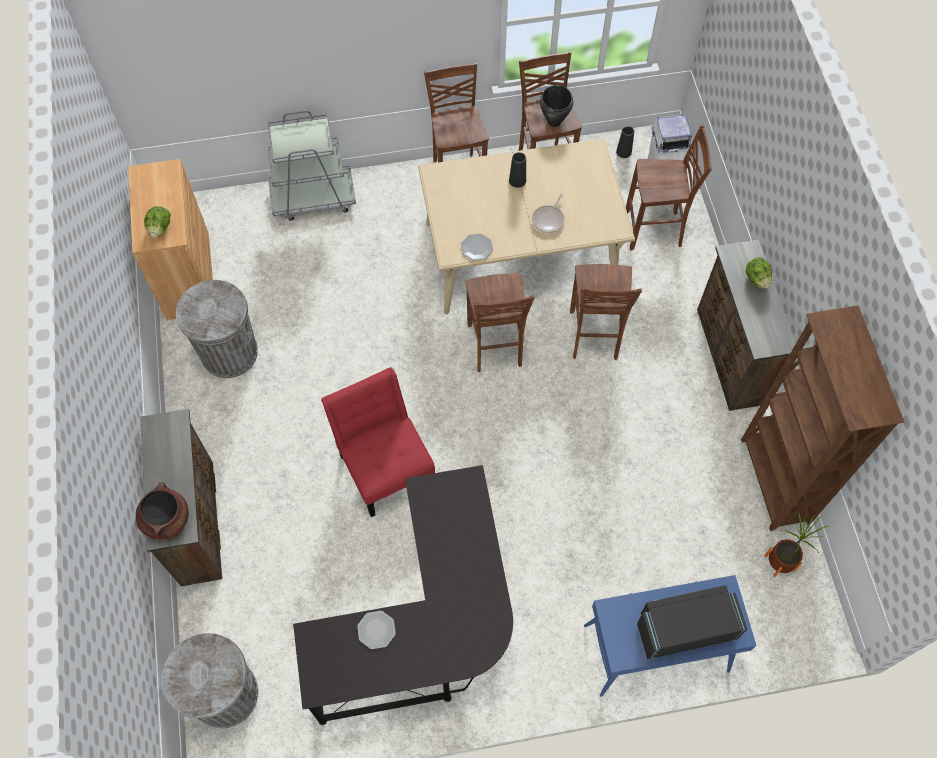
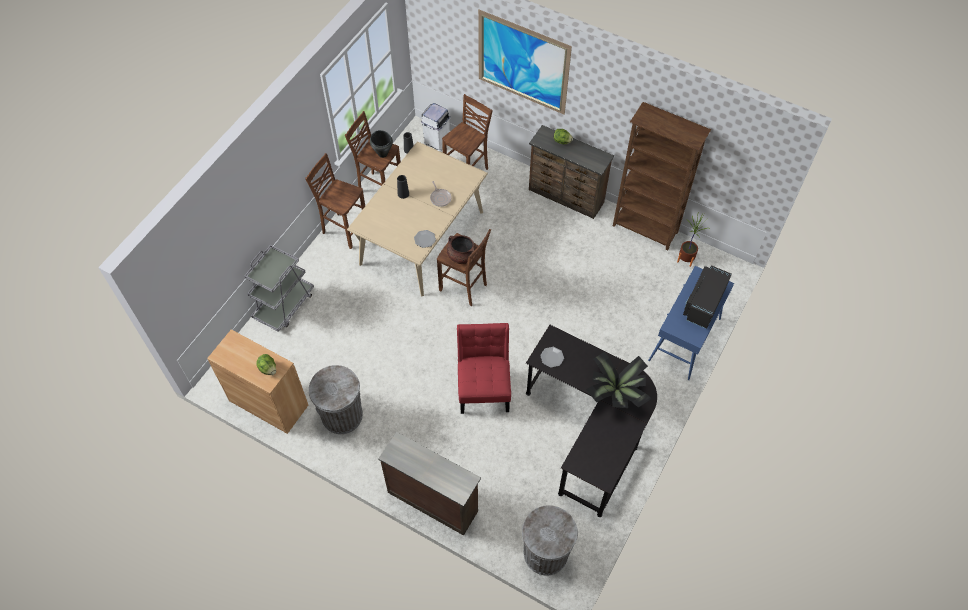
camera: 50 degrees left, 5 degrees down
brown cooking pot [136,482,189,540] -> brown cooking pot moved to [447,235,477,264]
red chair [321,367,435,517] -> red chair turned 75 degrees clockwise [457,323,511,414]
plate [357,611,396,649] -> plate moved to [540,347,564,368]
brown stool [570,264,642,360] -> none
none -> picture [478,10,572,115]
none -> potted plant [586,352,652,408]

